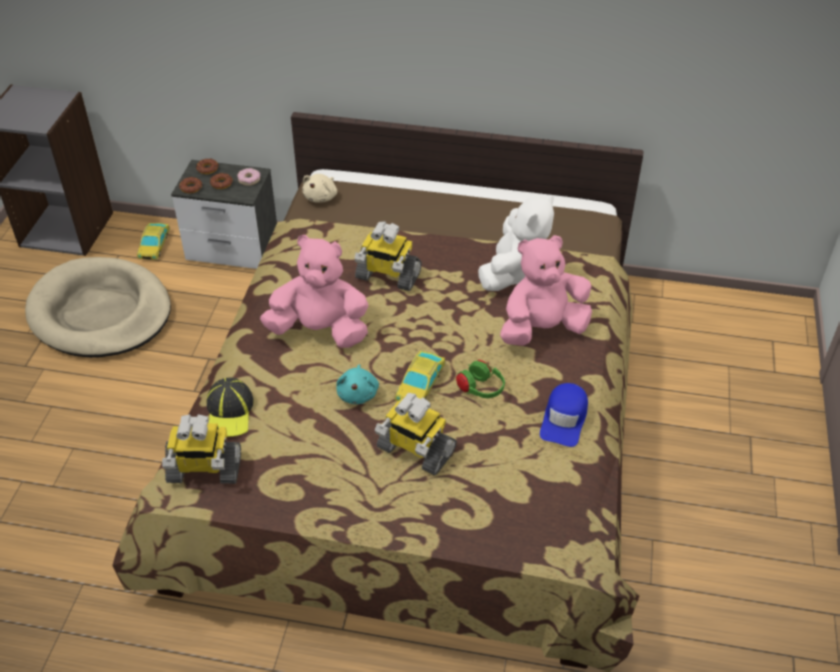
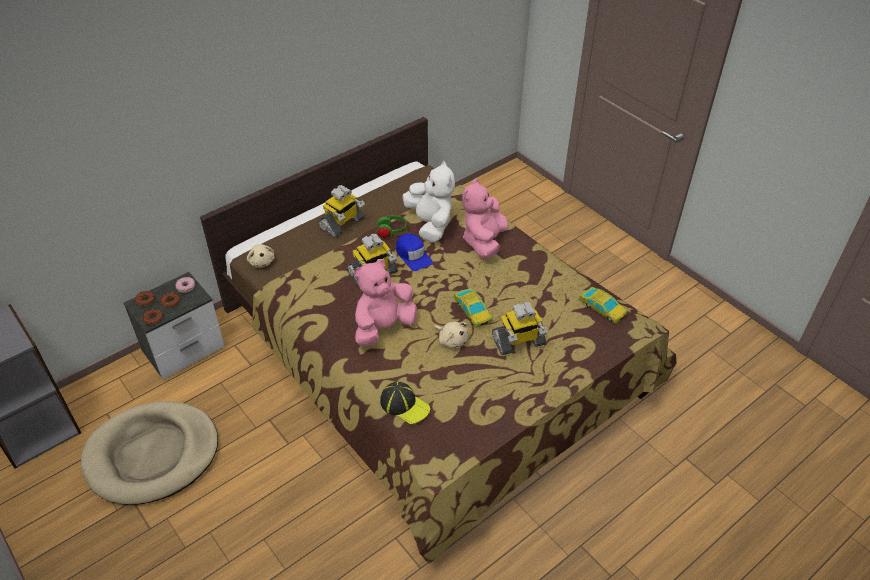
camera: 50 degrees left, 0 degrees up
toy car [137,223,170,260] -> toy car moved to [579,287,627,324]
toy robot [162,414,241,484] -> toy robot moved to [318,185,365,238]
turquoise plush toy [336,364,379,404] -> beige plush toy [434,322,468,349]
green headphones [456,360,505,398] -> green headphones moved to [376,215,407,238]
blue cap [540,383,588,447] -> blue cap moved to [396,234,433,271]

